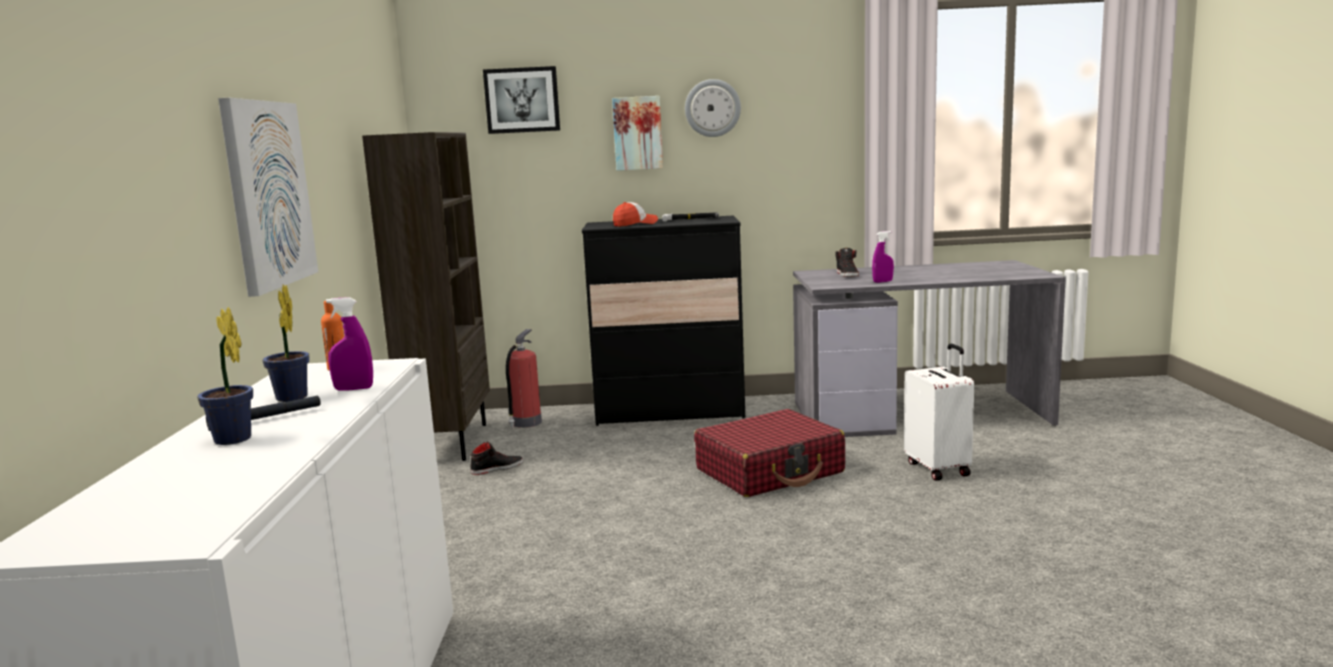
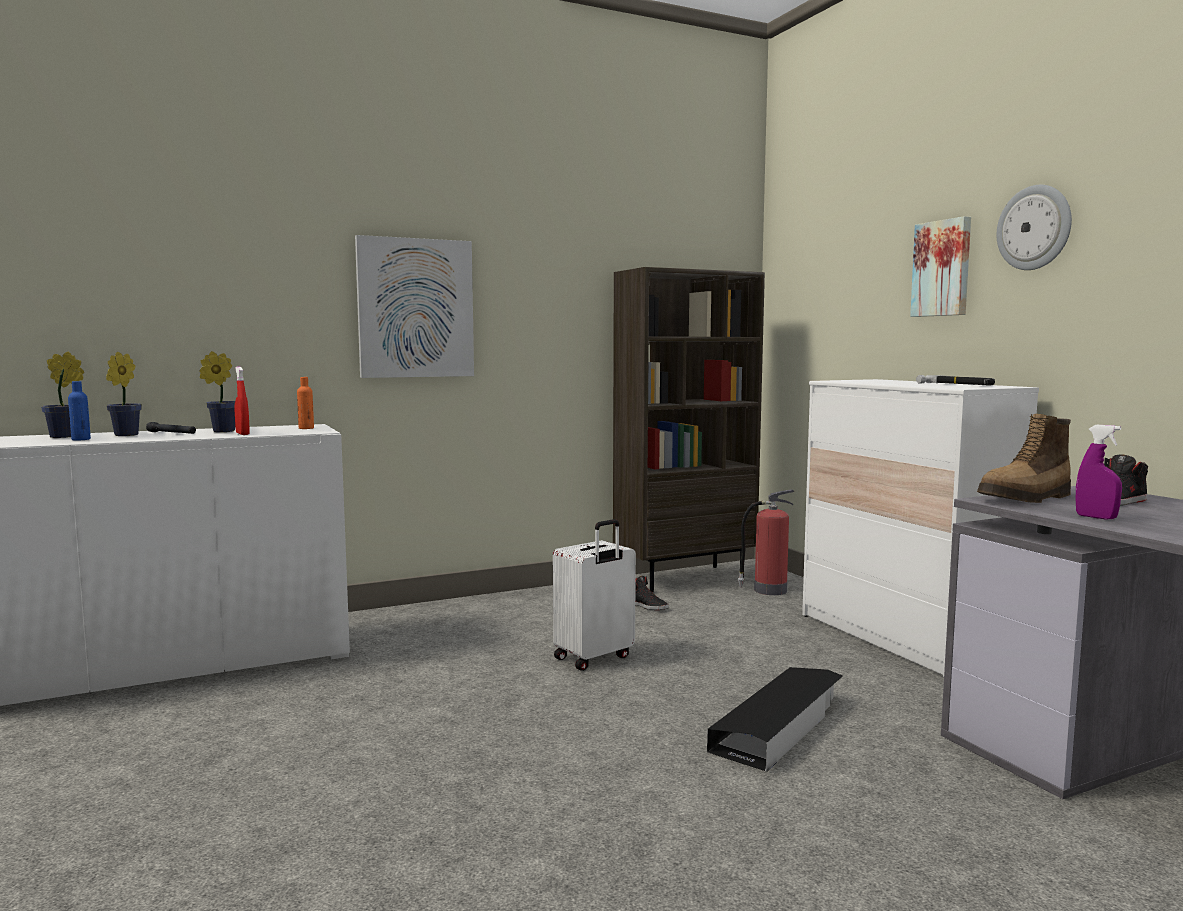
camera: 65 degrees right, 5 degrees down
purple spray bottle [326,297,373,391] -> red spray bottle [235,366,250,435]
picture [483,66,560,134] -> none
black dresser [582,215,745,426] -> white dresser [802,379,1039,677]
cap [613,202,658,227] -> none
red suitcase [694,409,845,497] -> black storage box [707,667,843,772]
white suitcase [904,343,974,481] -> white suitcase moved to [553,519,636,671]
none -> potted plant [41,351,84,438]
none -> blue bottle [68,381,91,440]
none -> boot [977,414,1071,503]

